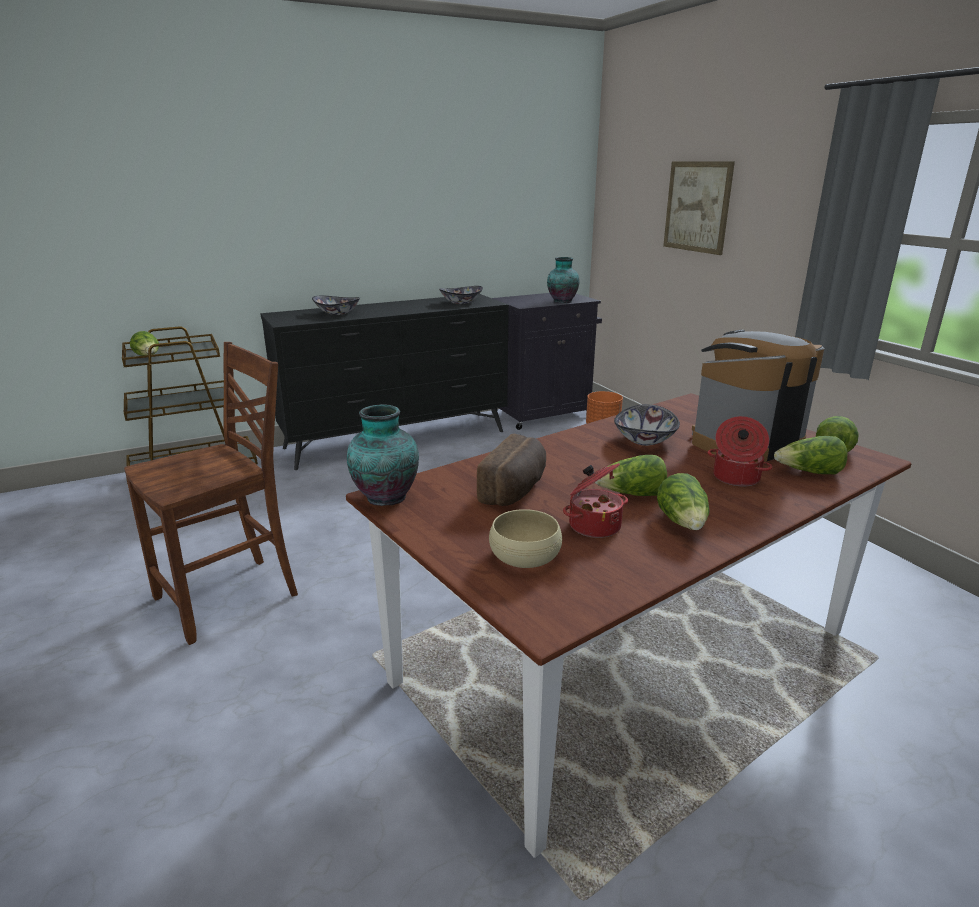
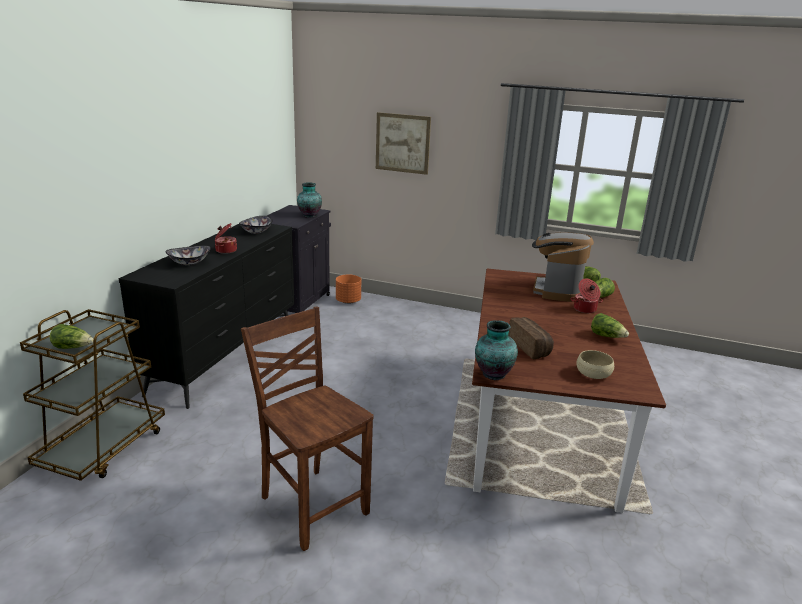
camera: 45 degrees left, 0 degrees up
brown chair [124,342,298,645] -> brown chair turned 45 degrees counterclockwise [241,307,374,551]
cooking pot [563,463,628,538] -> cooking pot moved to [215,223,237,254]
lettuce [595,455,667,496] -> none
bowl [614,404,680,446] -> none

